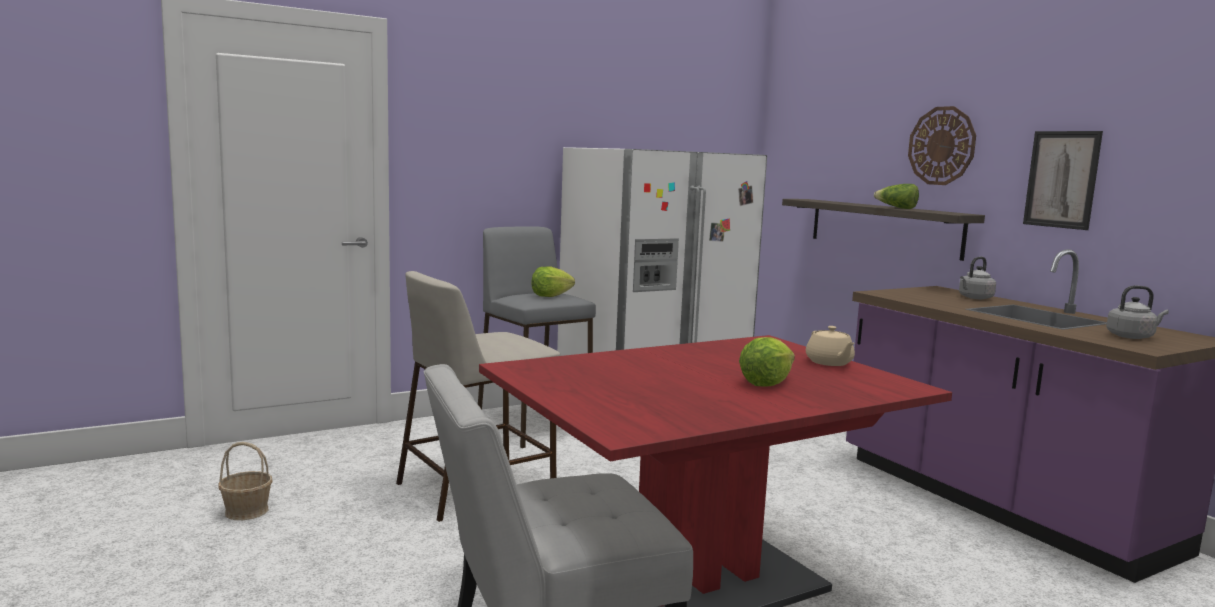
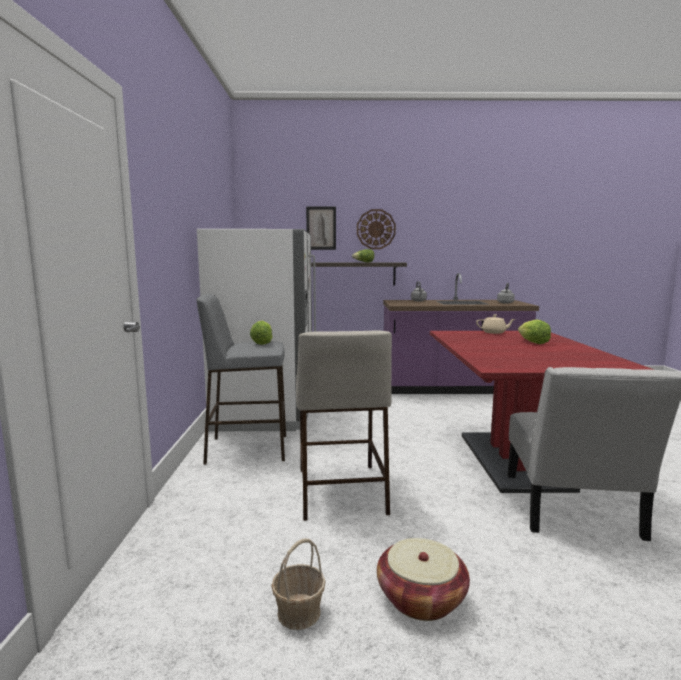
camera: 60 degrees left, 0 degrees up
picture [1023,131,1103,230] -> picture moved to [306,207,336,250]
none -> basket [377,538,470,621]

